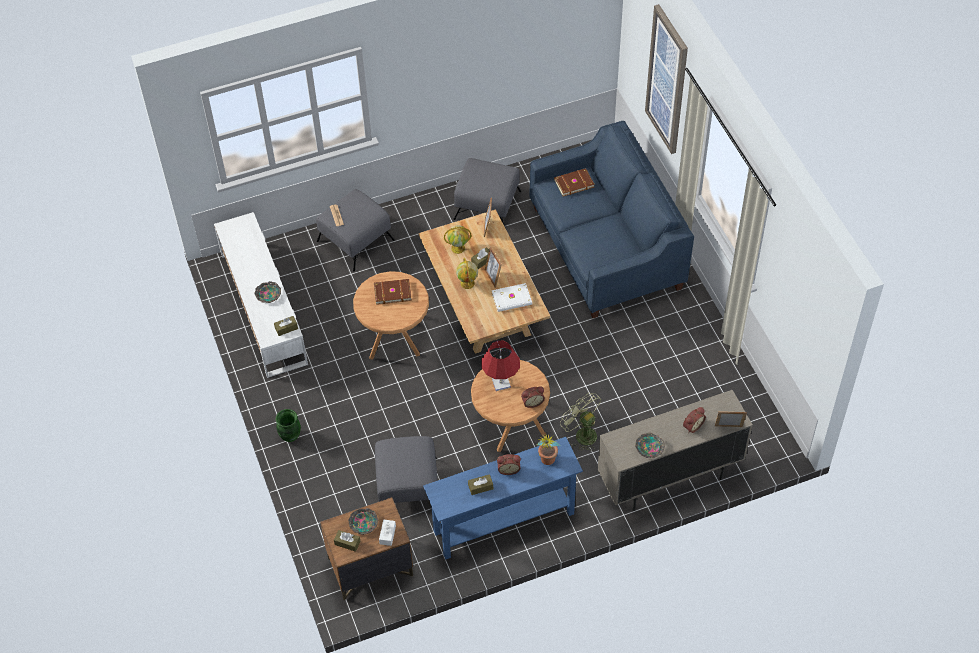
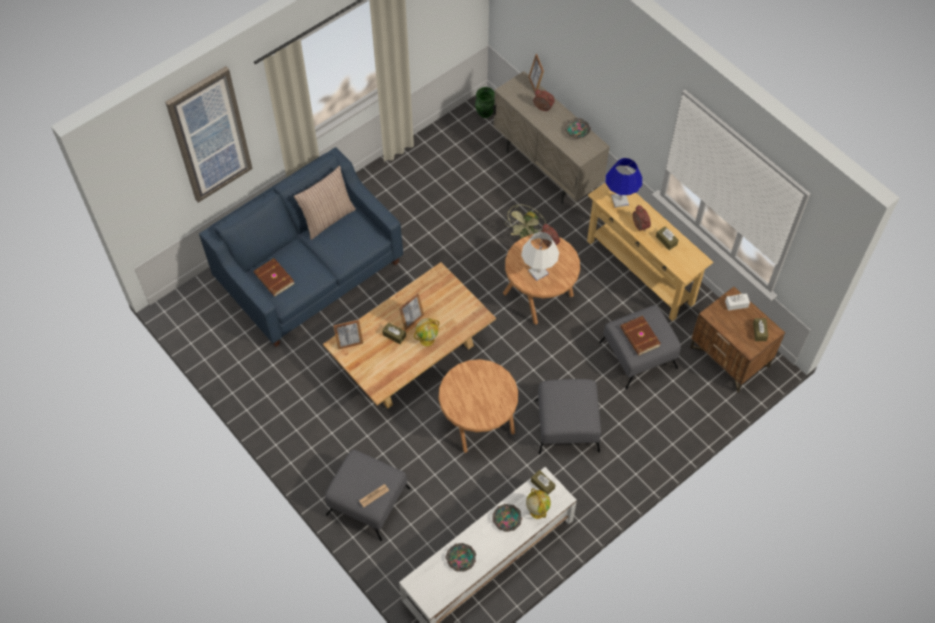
camera: 110 degrees left, 5 degrees up
green vase [275,409,301,442] -> green vase moved to [475,87,495,118]
bowl [348,508,378,535] -> bowl moved to [445,543,476,572]
brown book [374,279,412,305] -> brown book moved to [620,316,661,355]
blue console table [423,437,583,560] -> beige console table [587,182,713,321]
globe [444,225,471,254] -> globe moved to [526,488,551,519]
grey ottoman [453,158,521,227] -> grey ottoman moved to [535,379,601,454]
red table lamp [482,341,520,391] -> white table lamp [521,232,559,281]
white book [492,283,532,312] -> none
potted plant [536,434,561,465] -> blue table lamp [606,158,642,208]
none -> pillow [294,165,356,240]

